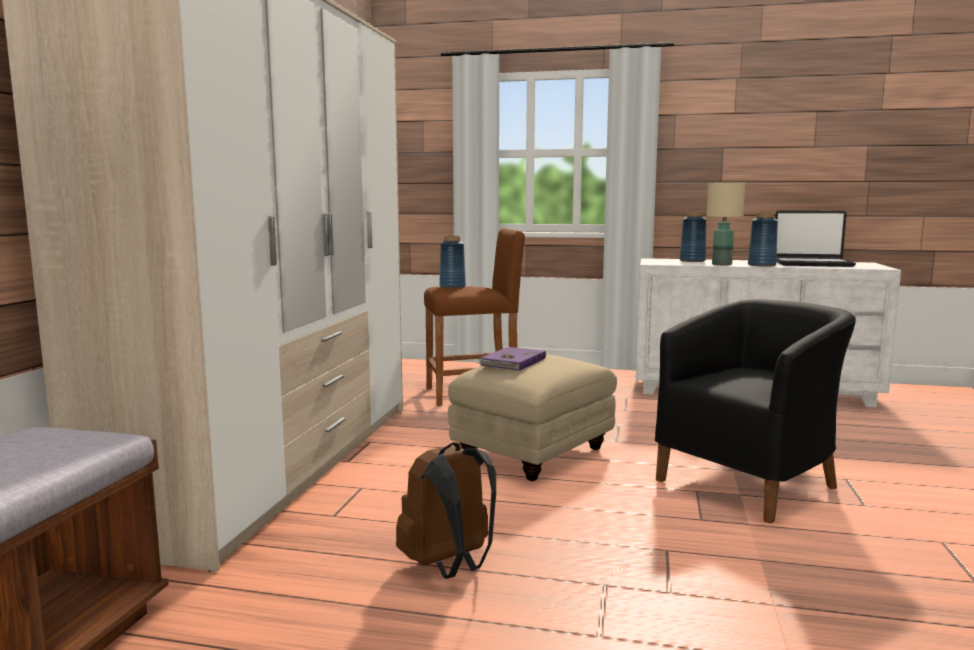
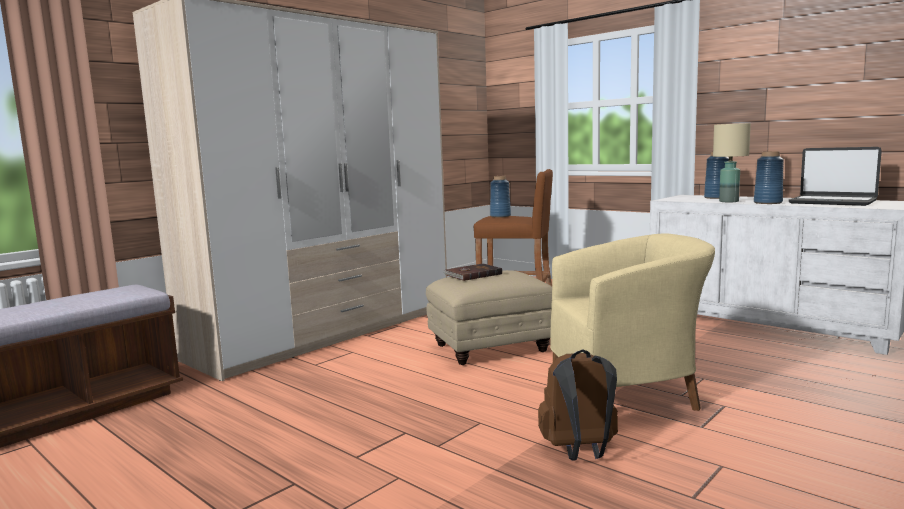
camera: 30 degrees right, 0 degrees up
brown backpack [396,442,496,579] -> brown backpack moved to [538,349,618,461]
purple book [477,347,546,371] -> brown book [444,264,502,281]
black armchair [655,299,856,524] -> beige armchair [550,234,715,411]

